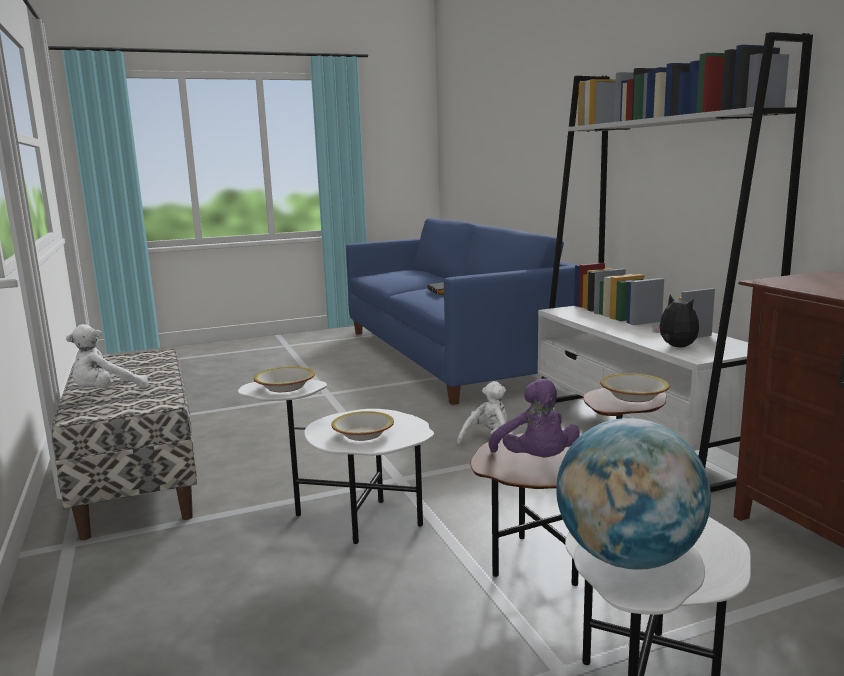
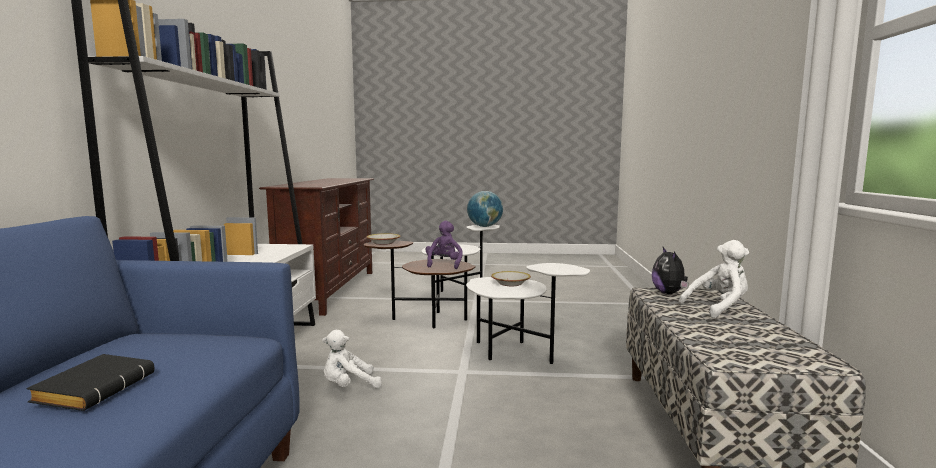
camera: 155 degrees left, 5 degrees down
bowl [254,367,315,392] -> none
plush toy [652,295,699,347] -> plush toy moved to [652,247,689,294]

